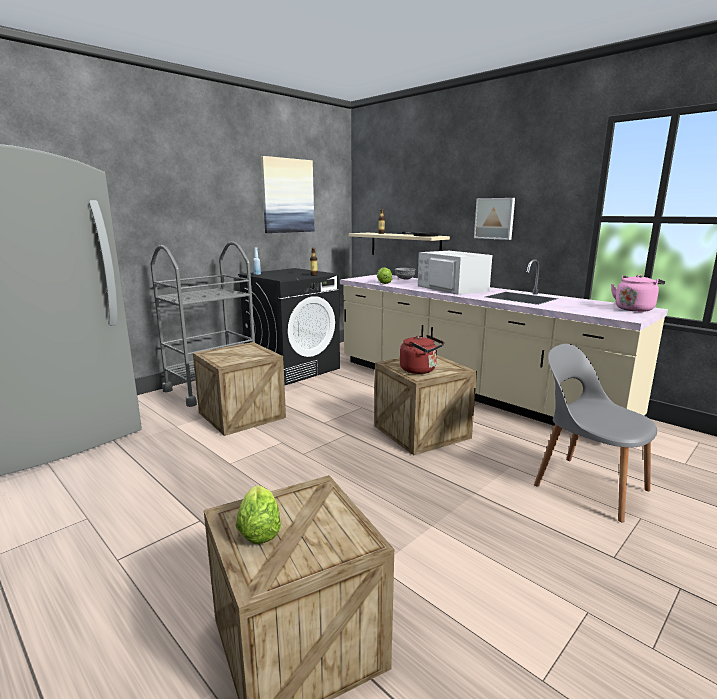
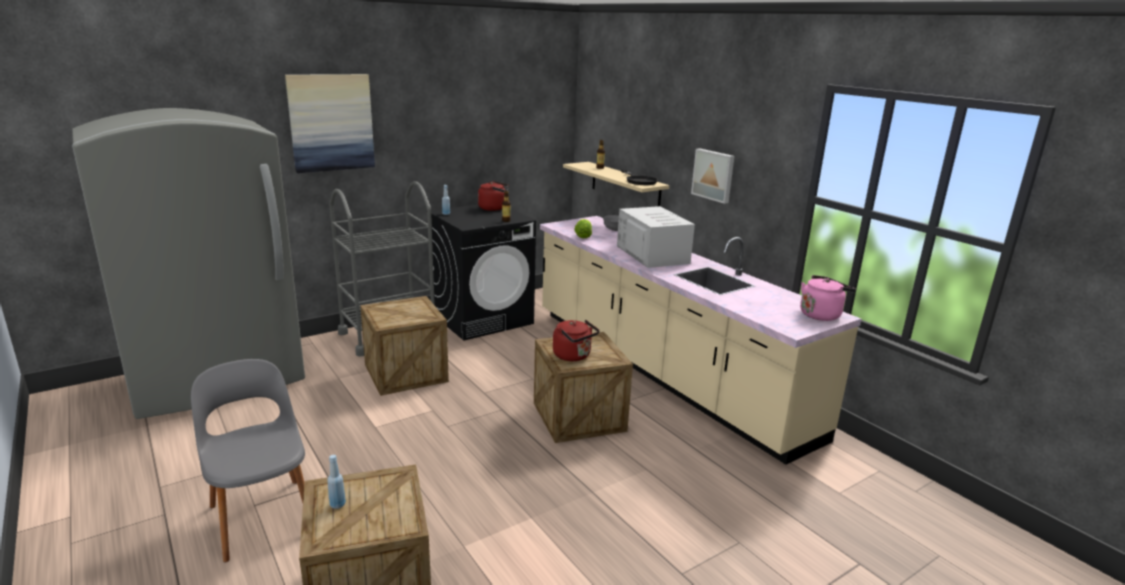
camera: 10 degrees right, 5 degrees up
lettuce [236,485,281,544] -> blue bottle [327,455,346,509]
picture [261,156,314,233] -> picture moved to [285,74,375,173]
grey chair [534,344,657,522] -> grey chair moved to [191,359,305,562]
none -> red kettle [478,181,509,211]

